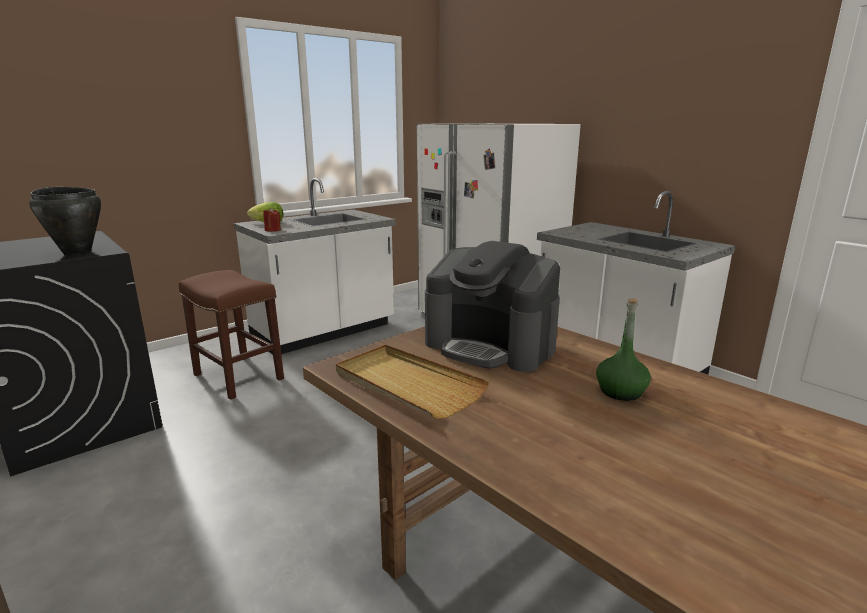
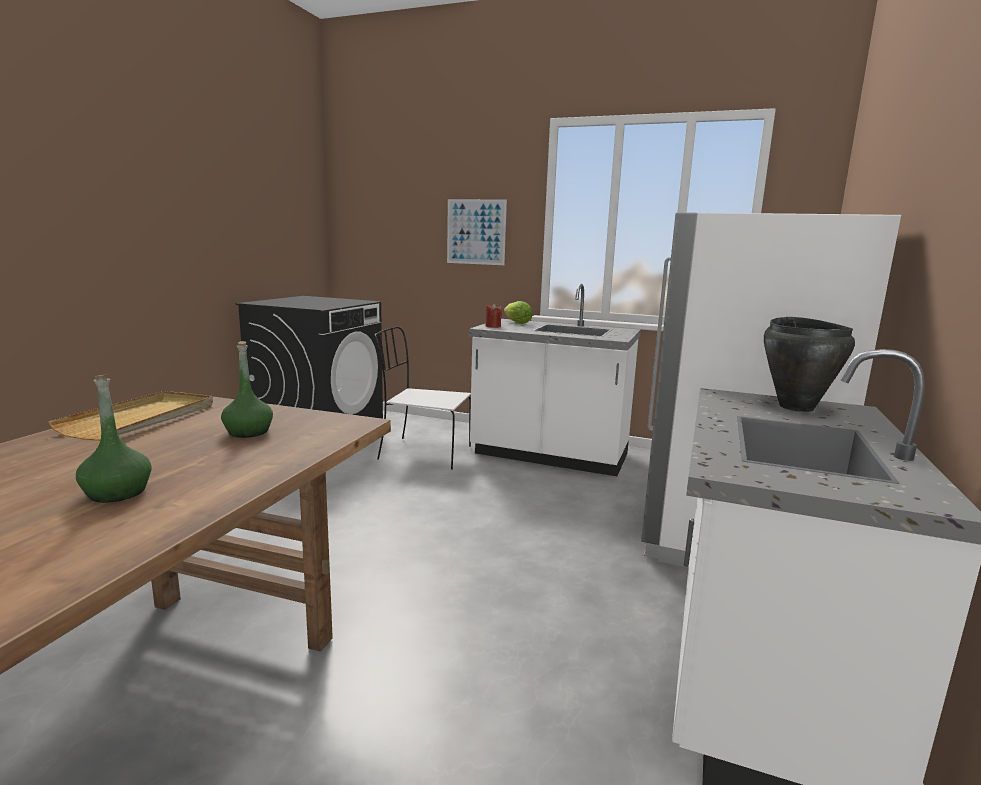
camera: 60 degrees right, 5 degrees down
black cooking pot [29,187,101,256] -> black cooking pot moved to [764,317,855,412]
brown stool [179,270,284,400] -> white chair [375,327,471,470]
coffee machine [425,241,560,372] -> green bottle [221,341,273,438]
none -> picture [447,199,507,265]

